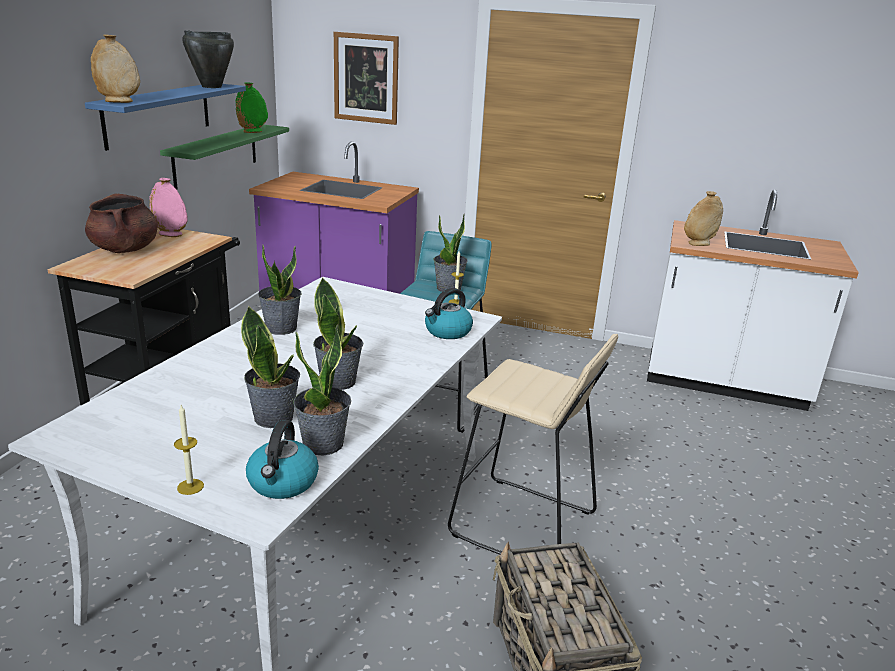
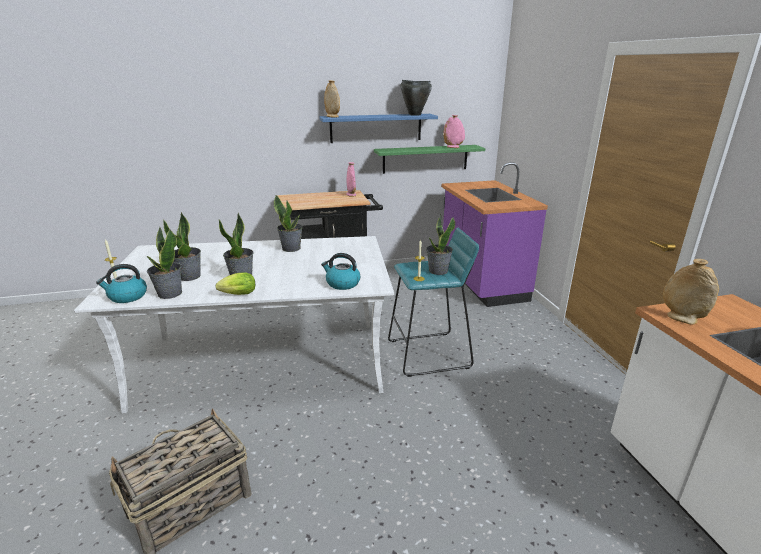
camera: 60 degrees right, 0 degrees up
brown cooking pot [85,194,158,253] -> none
green vase [236,82,268,133] -> pink vase [443,115,465,148]
picture [334,32,399,125] -> none
beige stool [448,334,618,574] -> none
none -> lettuce [215,272,255,295]

